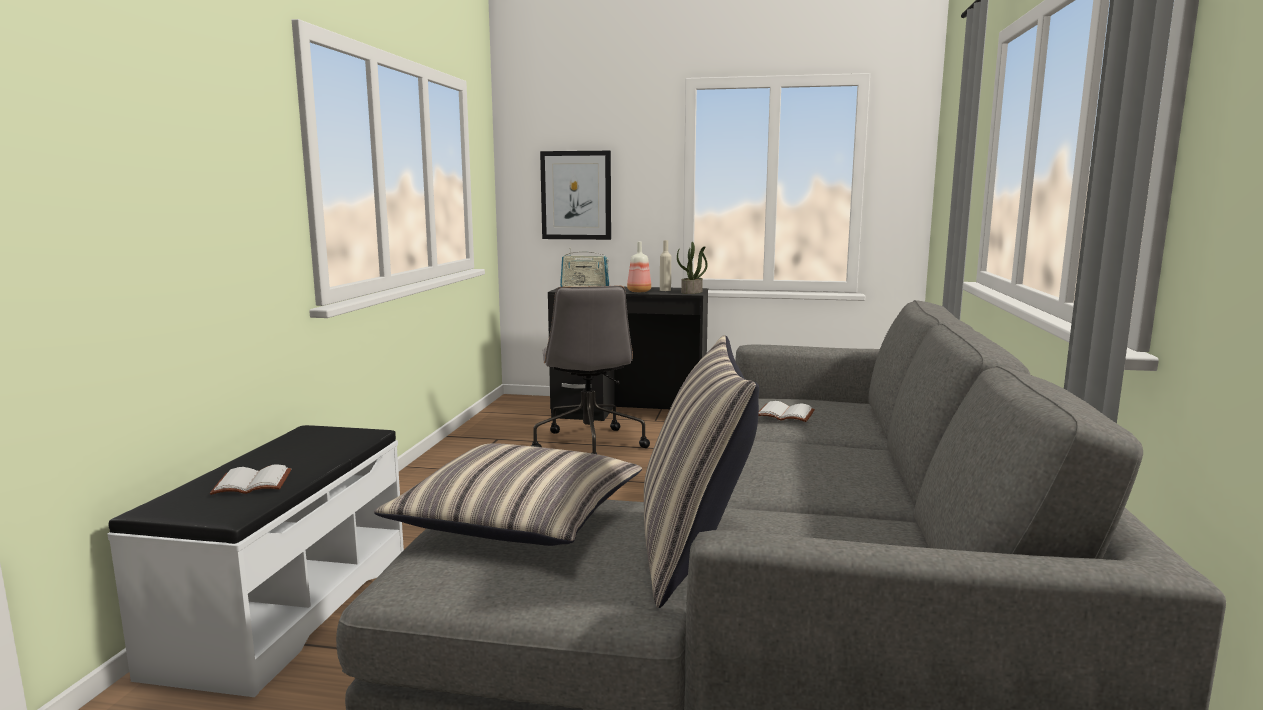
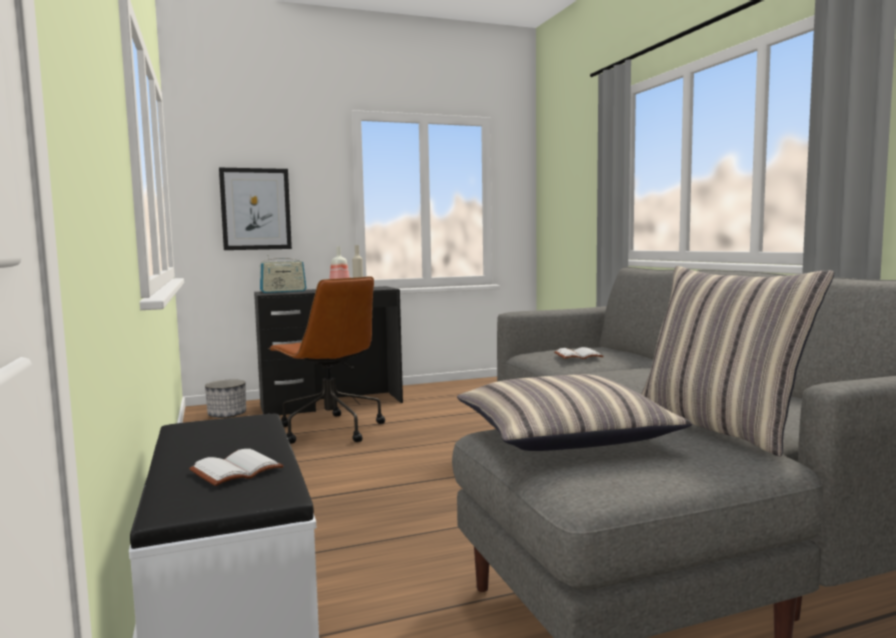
camera: 30 degrees left, 5 degrees down
grey office chair [531,285,650,454] -> brown office chair [268,277,385,444]
potted plant [677,242,708,294] -> none
none -> planter [205,379,246,418]

